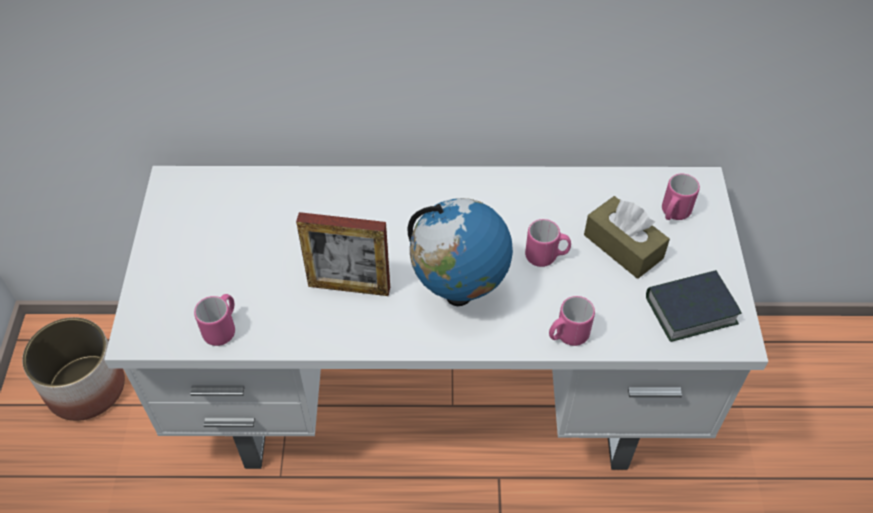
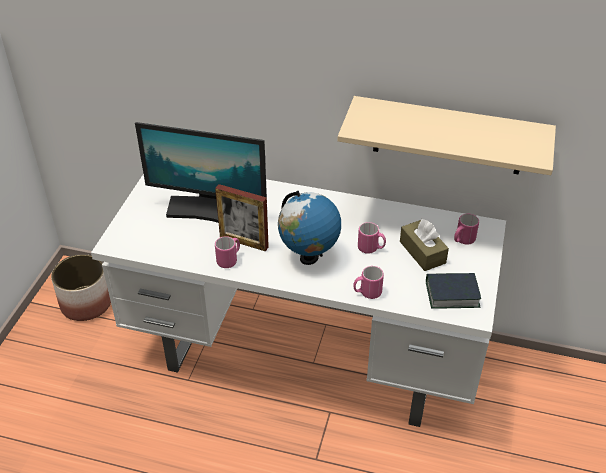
camera: 15 degrees right, 10 degrees down
pink mug [194,294,235,346] -> pink mug moved to [215,236,240,268]
none -> monitor [135,122,267,223]
none -> beige shelf [338,96,556,175]

